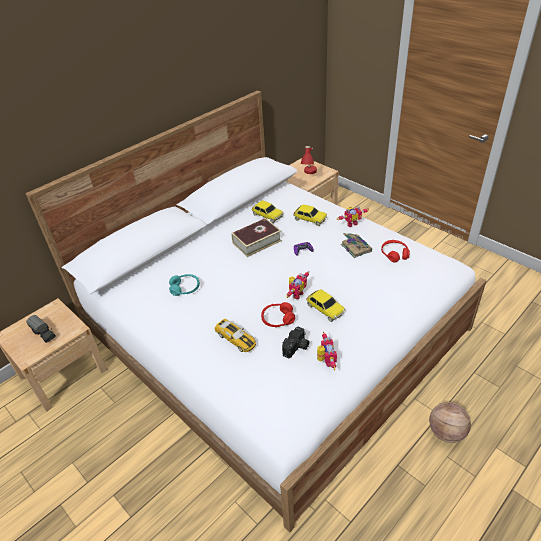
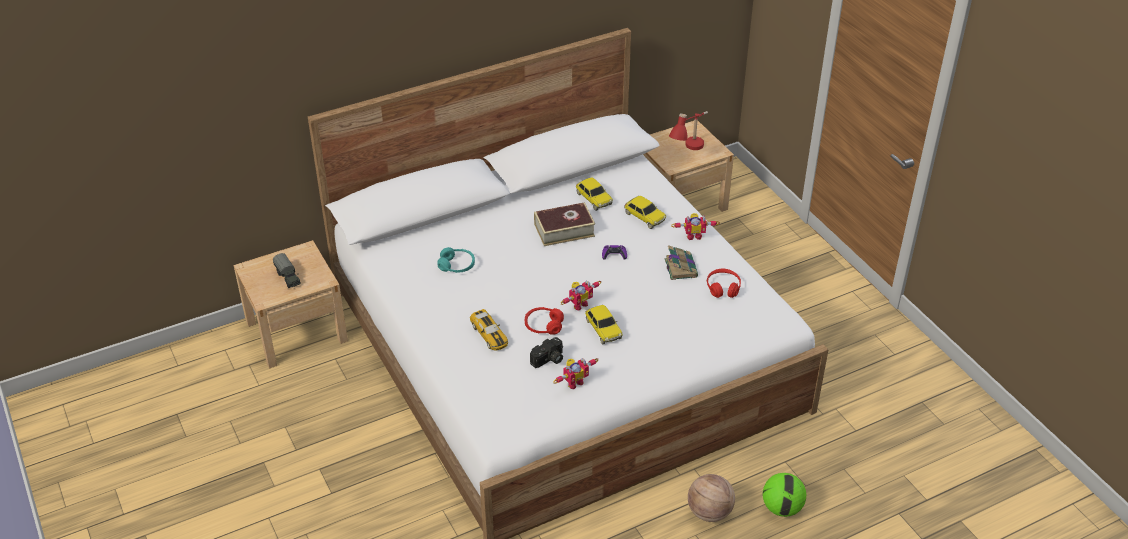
camera: 15 degrees right, 0 degrees up
toy robot [317,332,337,371] -> toy robot turned 45 degrees clockwise [553,358,598,390]
none -> football [762,473,806,517]

